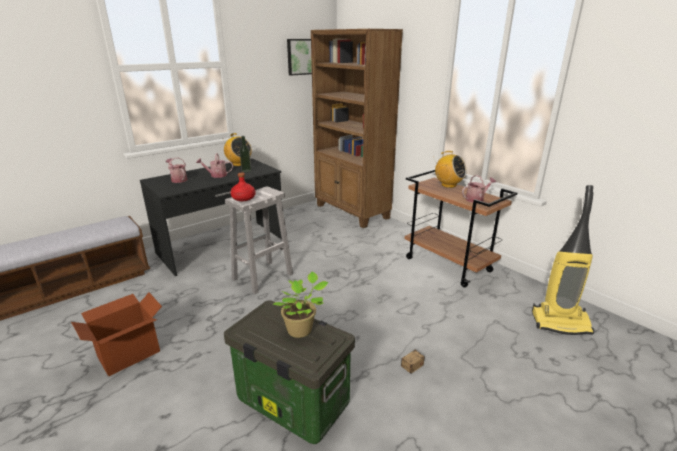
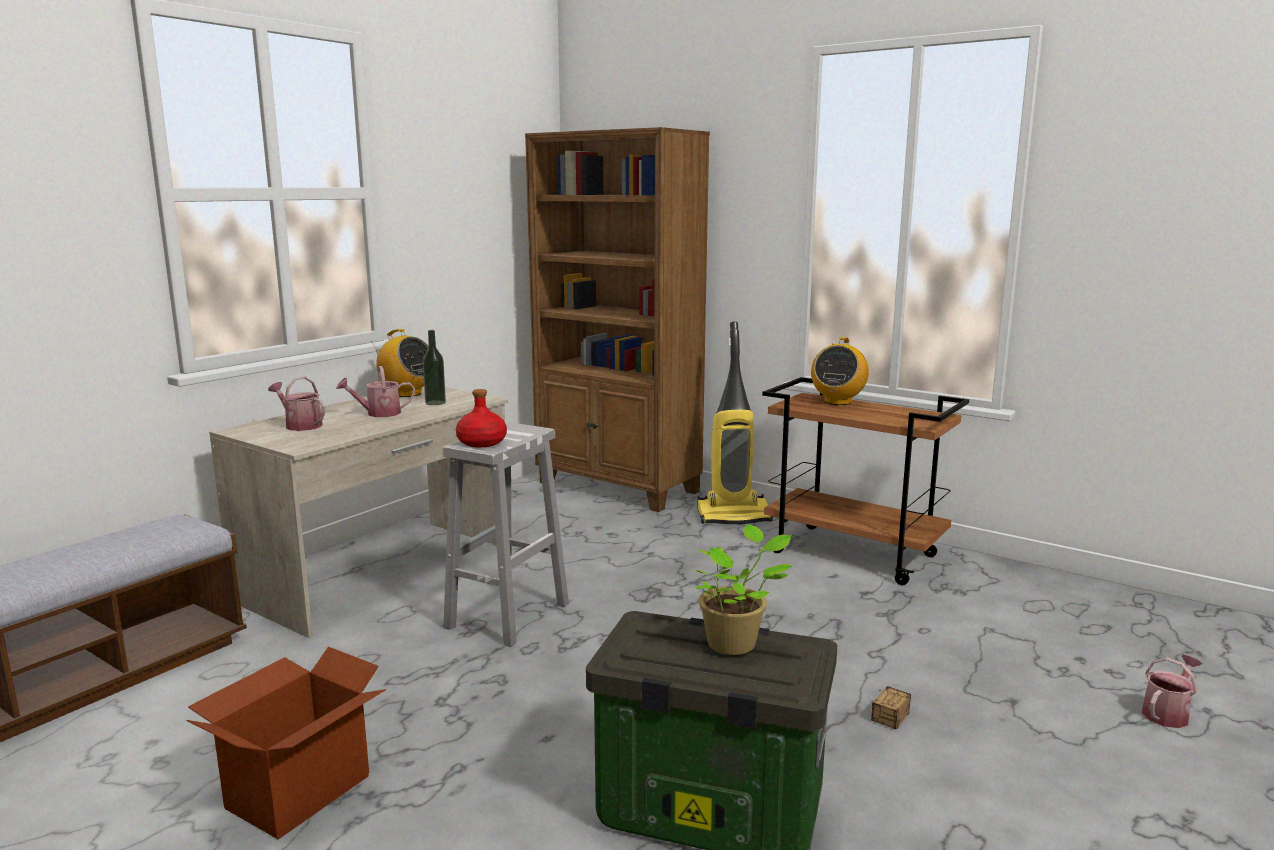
camera: 15 degrees left, 10 degrees down
black desk [140,159,282,276] -> beige desk [209,387,508,638]
picture [287,39,312,76] -> none
radio [434,151,467,188] -> radio turned 90 degrees clockwise [811,337,869,405]
watering can [462,175,496,203] -> watering can moved to [1142,655,1202,728]
vacuum cleaner [532,185,595,335] -> vacuum cleaner moved to [697,322,773,525]

